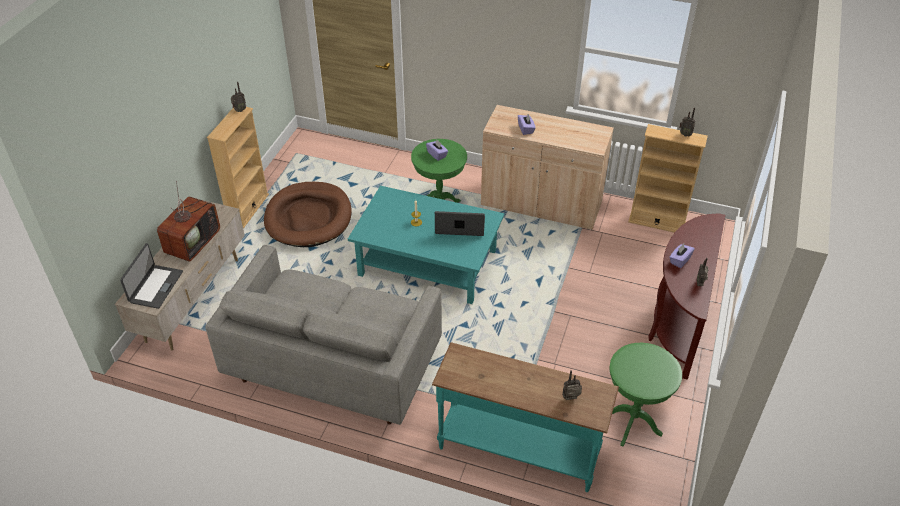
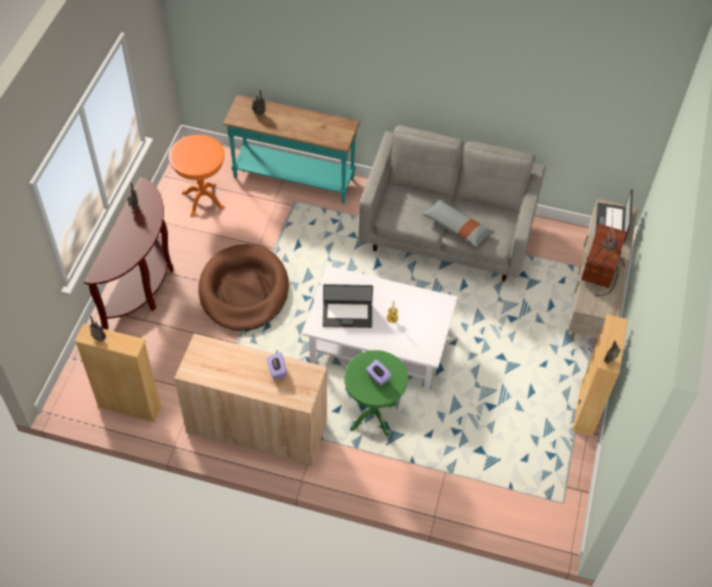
camera: 175 degrees right, 10 degrees up
brown dog bed [264,182,352,247] -> brown dog bed moved to [198,244,289,331]
turquoise coffee table [348,186,504,304] -> white coffee table [302,266,458,391]
green side table [610,343,682,446] -> orange side table [169,135,225,217]
purple tissue box [669,244,695,268] -> none
none -> grey pillow [422,199,495,248]

